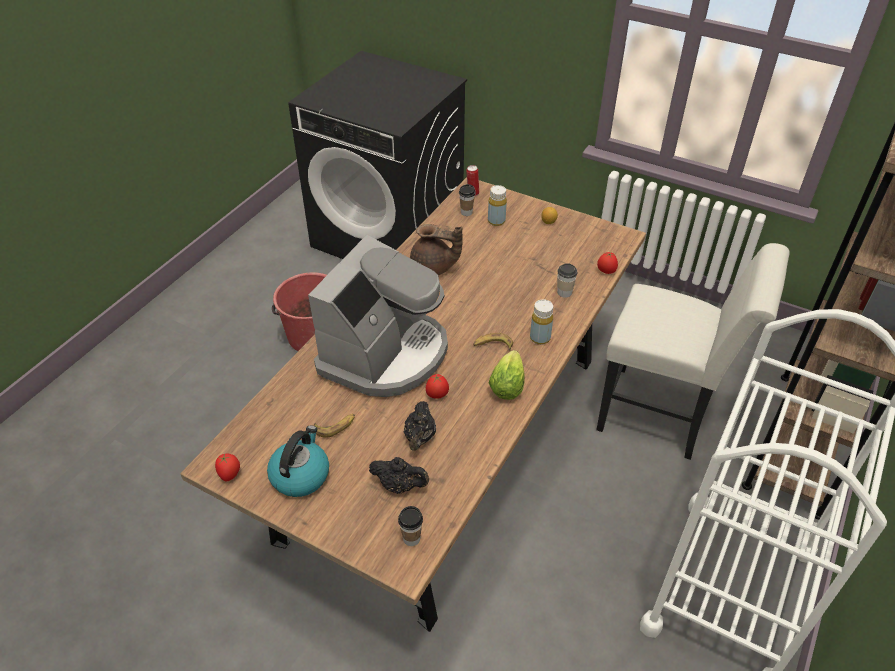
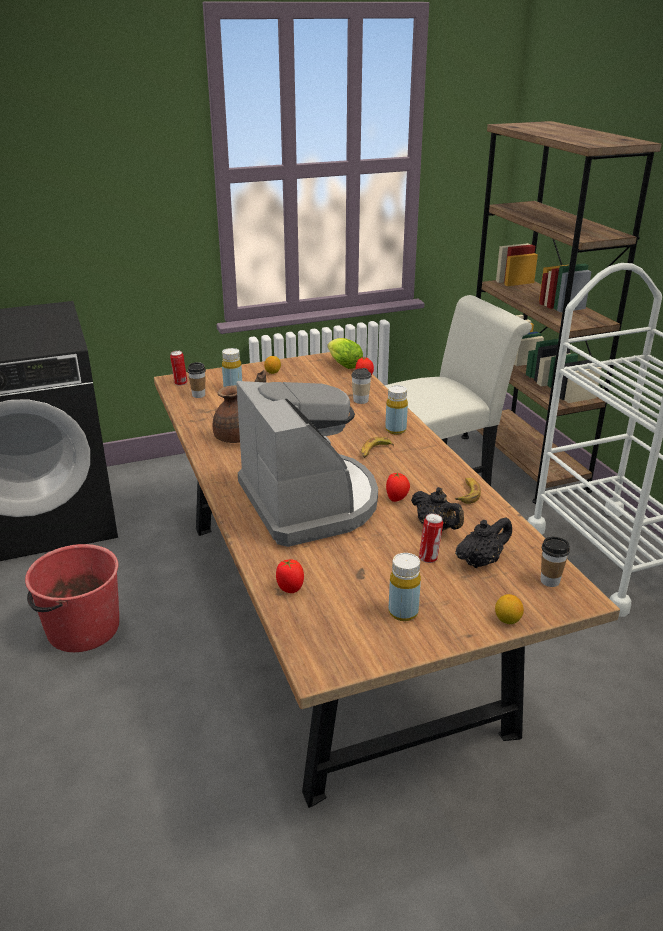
camera: 50 degrees left, 15 degrees down
tomato [215,453,240,482] -> tomato moved to [276,559,304,593]
kettle [267,425,329,497] -> yellow bottle [389,553,421,621]
banana [314,414,355,438] -> banana moved to [455,478,481,504]
lettuce [489,350,525,400] -> lettuce moved to [328,338,363,369]
none -> can [419,514,443,563]
none -> lemon [495,594,524,624]

